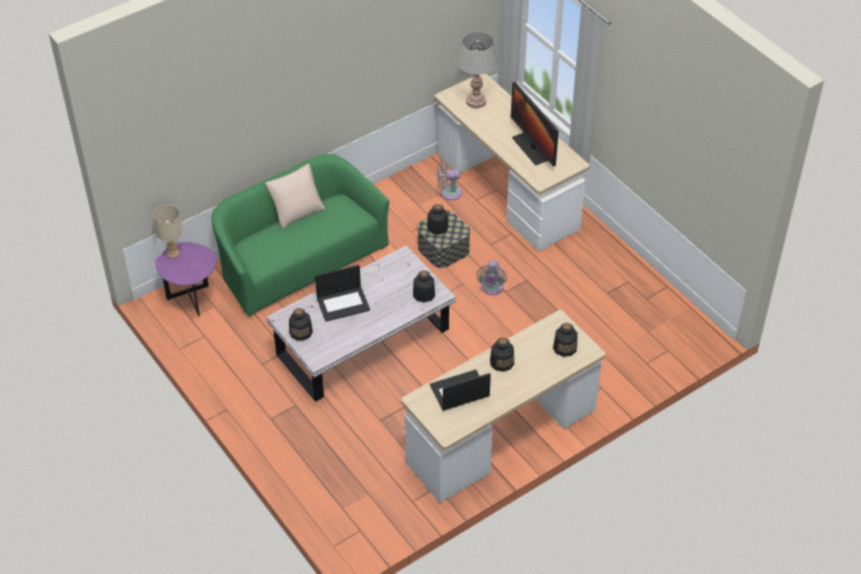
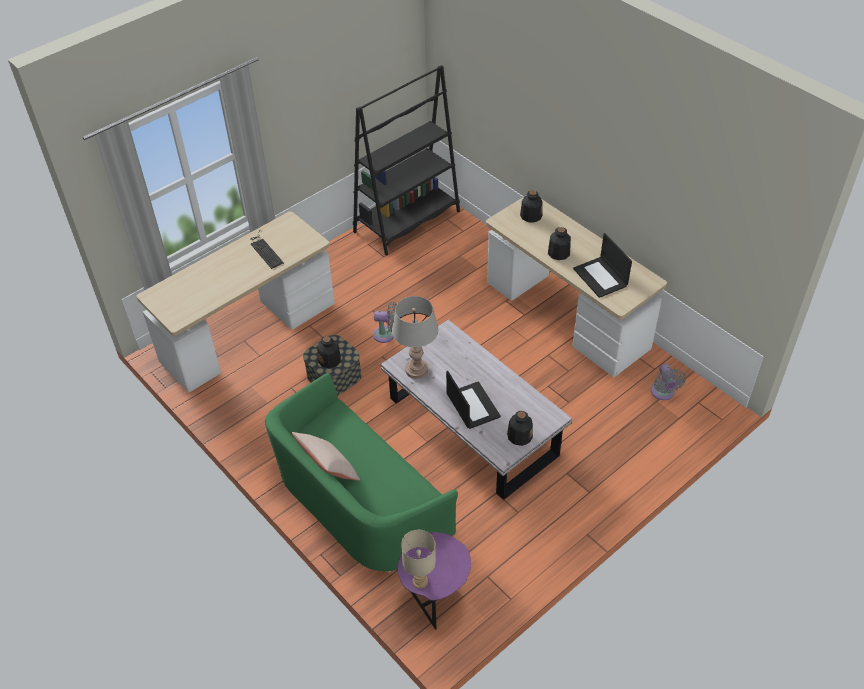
camera: 95 degrees left, 0 degrees up
bottle [413,270,435,303] -> none
grey fan [438,161,462,200] -> grey fan moved to [651,364,686,400]
grey table lamp [457,31,497,108] -> grey table lamp moved to [392,296,438,379]
monitor [511,82,559,167] -> keyboard [251,230,284,269]
none -> black bookcase [353,65,460,256]

